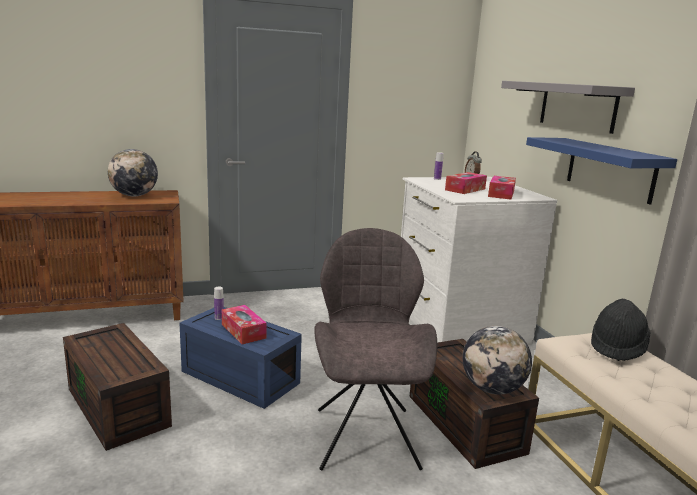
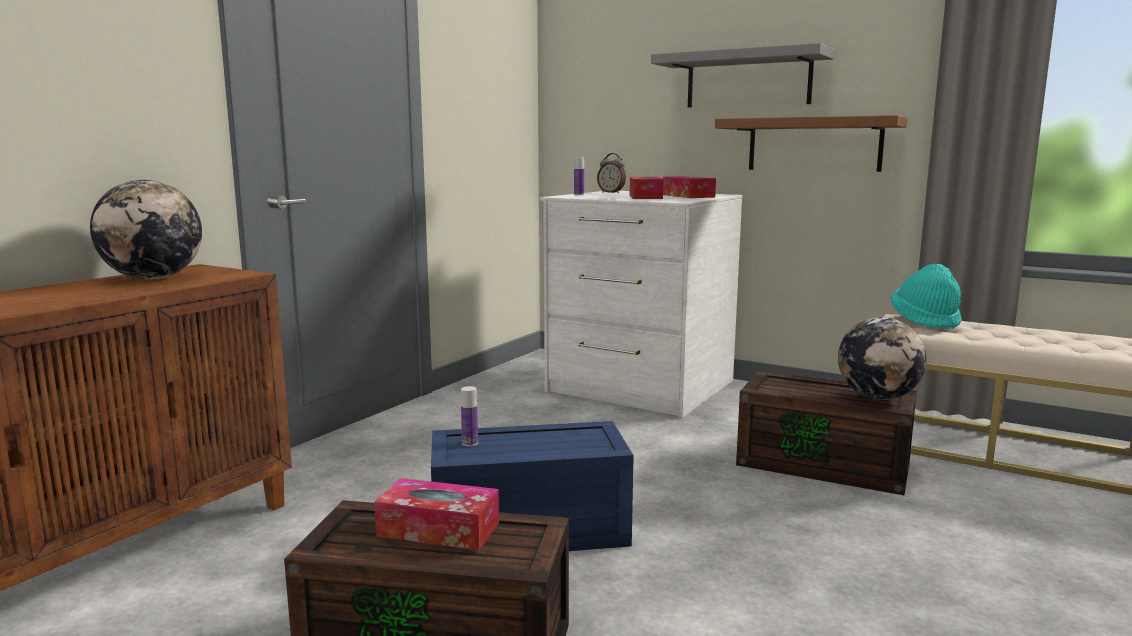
camera: 40 degrees left, 5 degrees down
tissue box [222,305,267,344] -> tissue box moved to [374,478,499,550]
grey chair [314,228,437,470] -> none
blue shelf [526,137,677,205] -> brown shelf [715,115,907,172]
black hat [591,299,650,361] -> turquoise hat [891,264,962,329]

